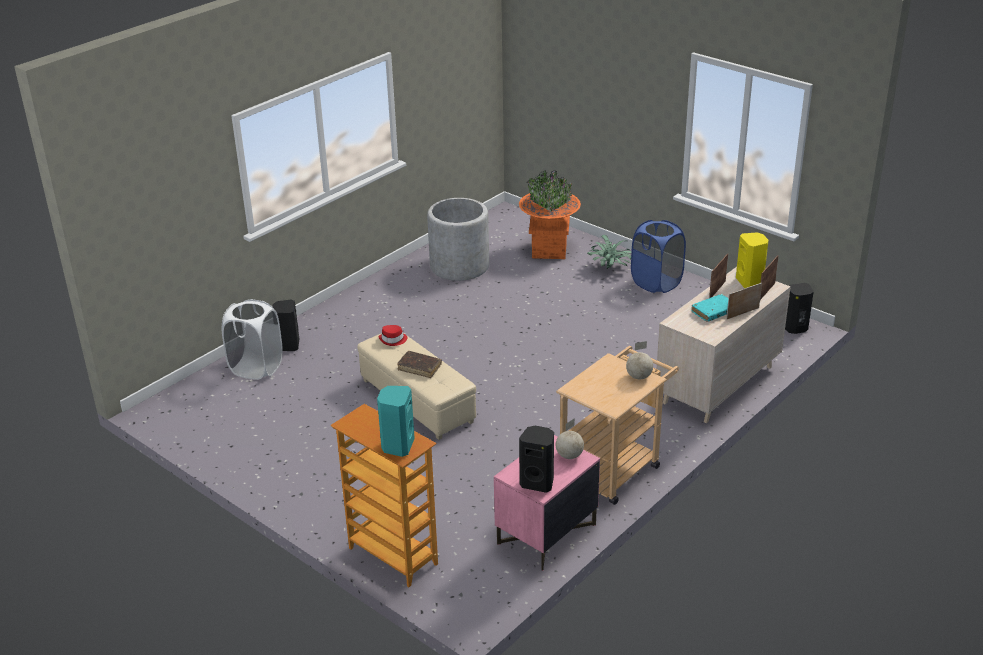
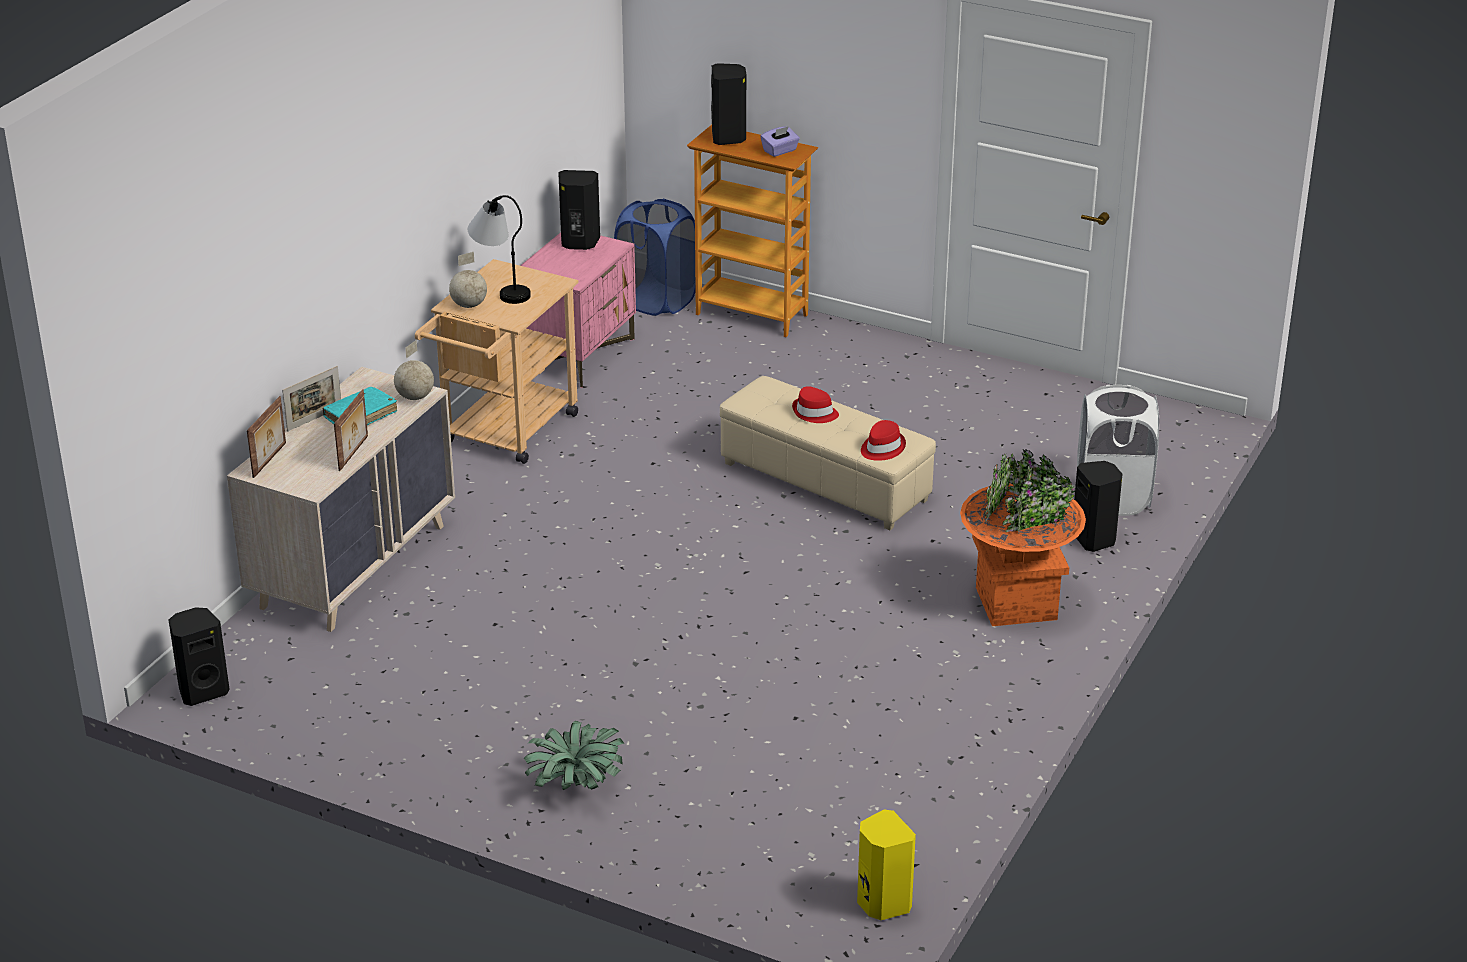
camera: 165 degrees right, 0 degrees up
turquoise speaker [377,386,415,457] -> black speaker [711,63,746,145]
brown book [397,351,442,378] -> red hat [792,386,839,423]
grey planter [427,198,489,281] -> none
orange planter [519,170,581,259] -> orange planter moved to [960,449,1086,626]
globe [556,418,584,459] -> globe moved to [394,340,434,400]
blue laundry basket [631,220,686,293] -> blue laundry basket moved to [614,199,696,316]
yellow speaker [736,232,768,288] -> yellow speaker moved to [857,809,916,920]
none -> table lamp [468,195,531,304]
none -> purple tissue box [760,126,800,157]

